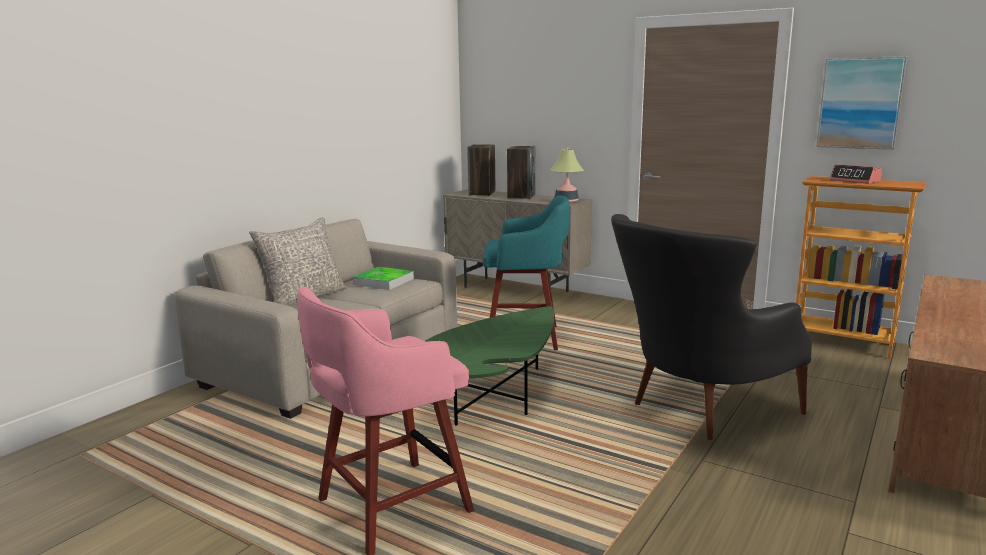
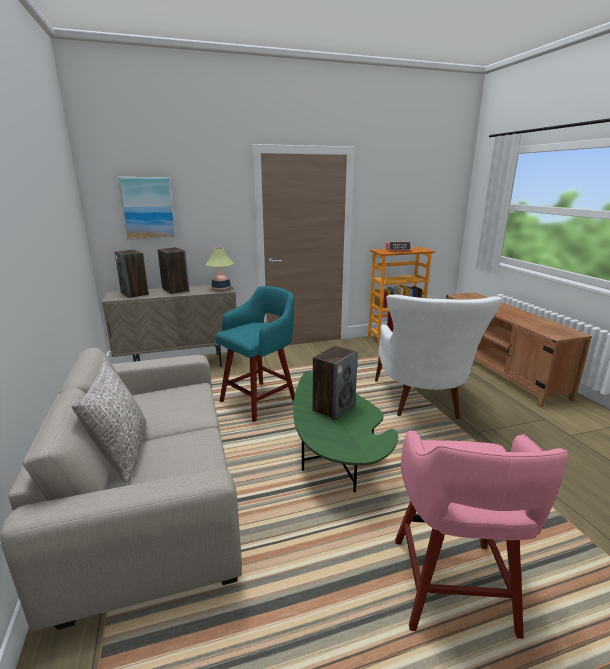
camera: 50 degrees left, 5 degrees up
tray [353,267,414,290] -> none
black armchair [611,214,812,440] -> white armchair [375,295,502,419]
picture [816,56,907,150] -> picture moved to [118,177,176,239]
none -> speaker [312,346,358,420]

